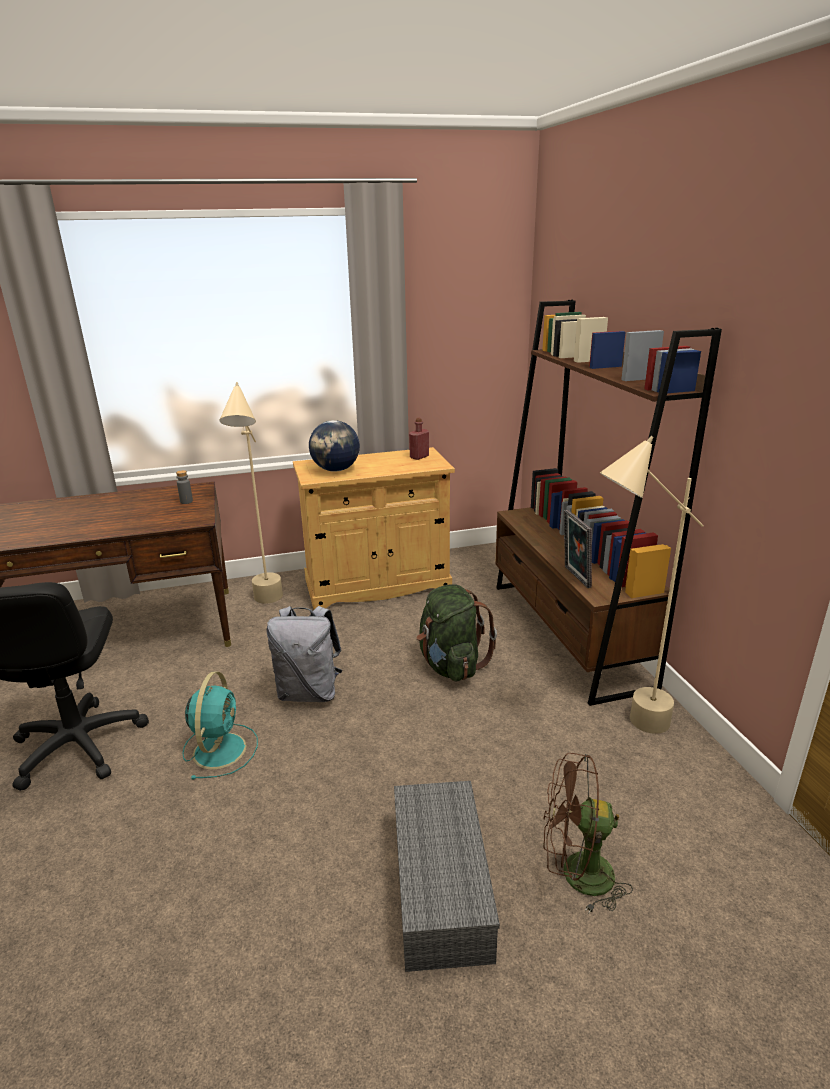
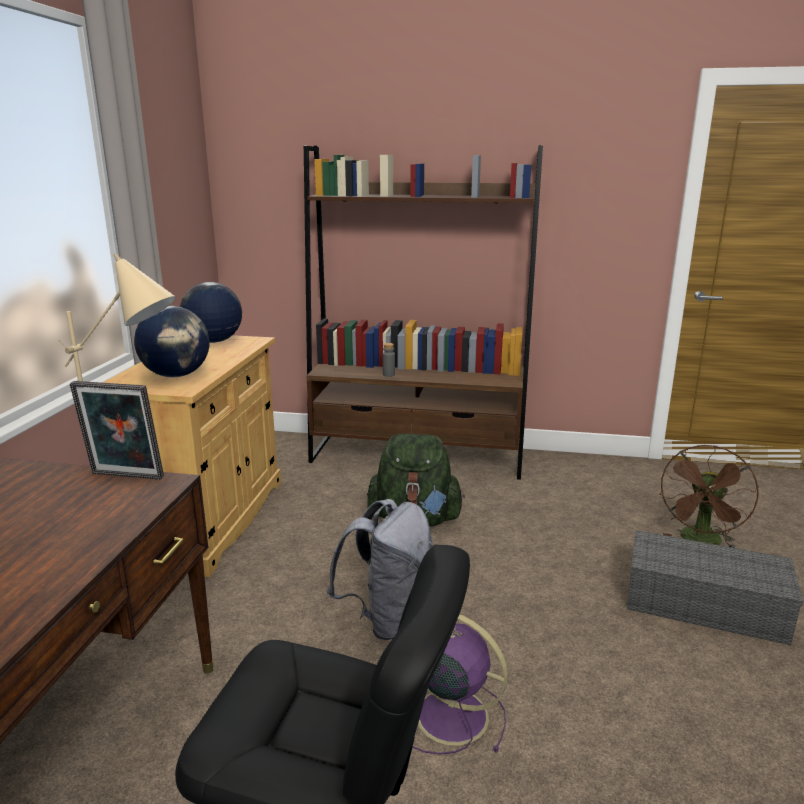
camera: 65 degrees left, 5 degrees down
grey bottle [176,470,193,504] -> grey bottle moved to [383,343,395,377]
turquoise fan [183,672,258,779] -> purple fan [412,614,508,755]
red bottle [409,418,429,460] -> globe [180,282,242,343]
picture frame [564,510,592,588] -> picture frame moved to [70,381,164,480]
beige floor lamp [600,436,704,734] -> none

